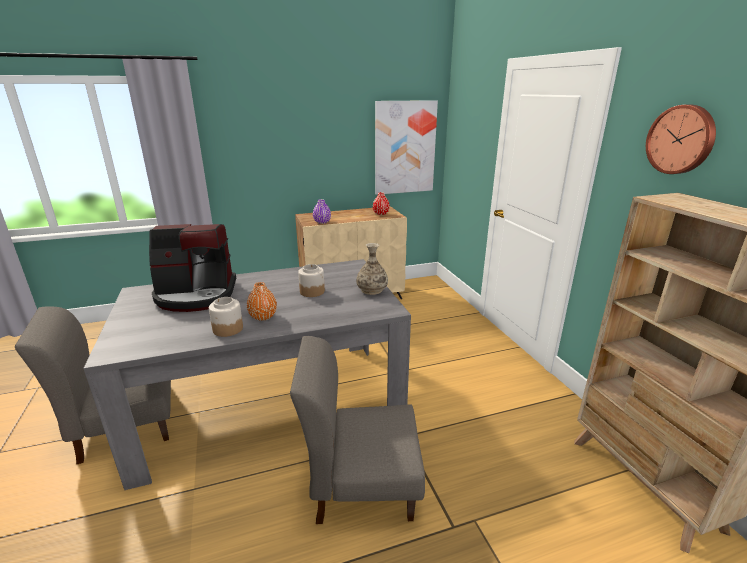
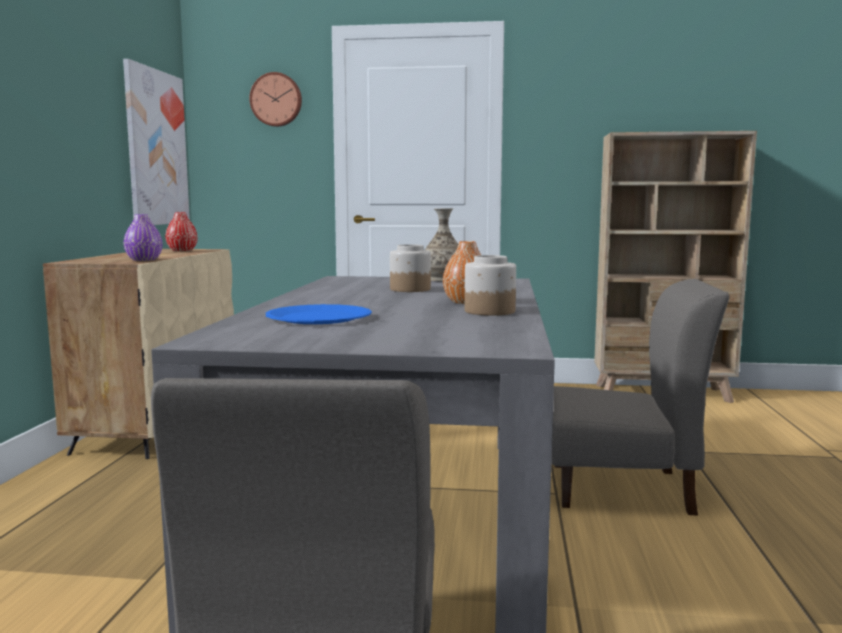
camera: 65 degrees left, 15 degrees down
coffee machine [149,224,236,312] -> blue plate [266,304,372,324]
grey chair [290,336,425,524] -> grey chair turned 105 degrees counterclockwise [551,279,729,516]
wall clock [646,105,716,174] -> wall clock moved to [249,72,302,127]

